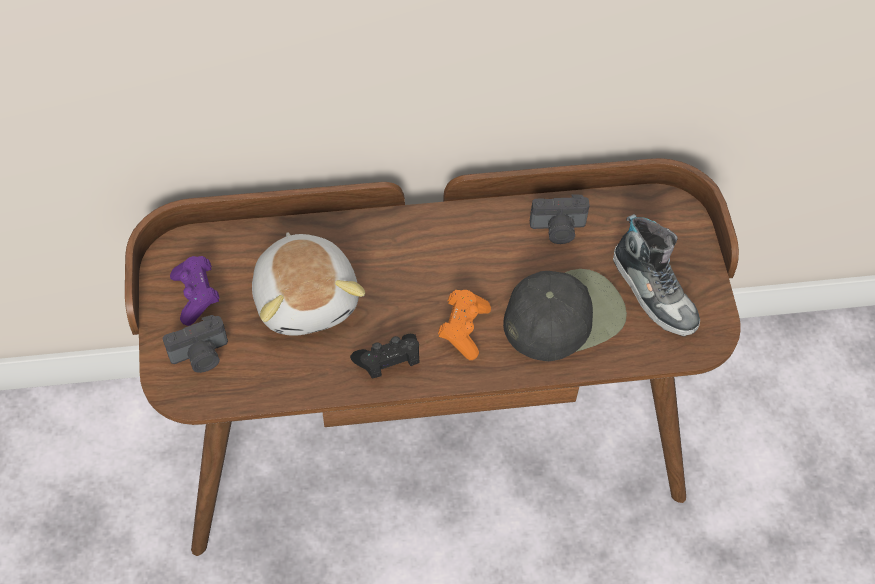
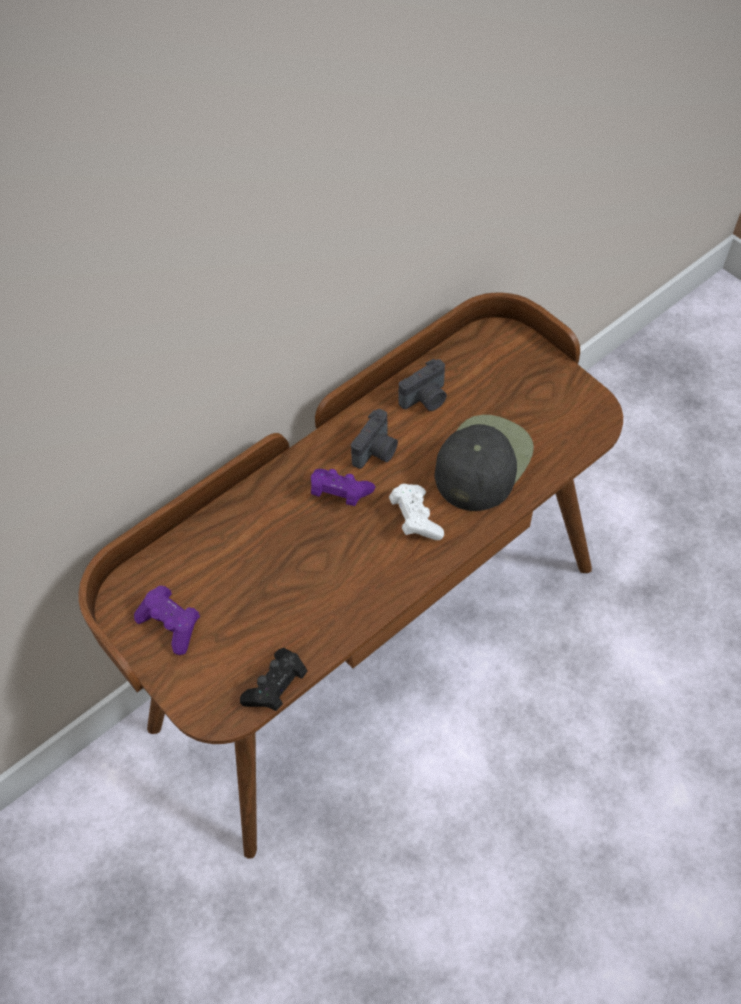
camera: 30 degrees left, 0 degrees up
camera [163,315,228,373] -> camera moved to [351,409,398,469]
plush toy [252,232,365,336] -> none
black game controller [350,334,420,379] -> black game controller moved to [240,648,307,711]
orange game controller [438,290,491,360] -> white game controller [389,484,444,540]
shoe [613,214,700,337] -> none
none -> purple game controller [311,469,375,506]

